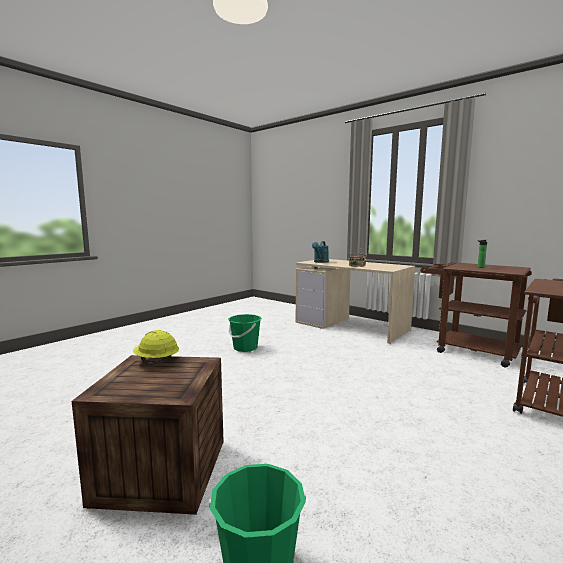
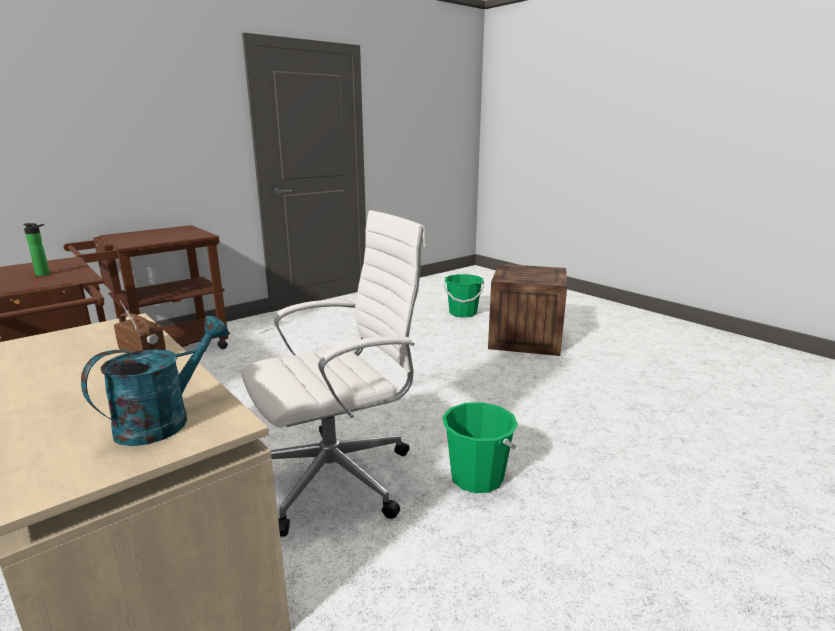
camera: 170 degrees left, 10 degrees up
yellow hard hat [133,330,179,365] -> none
none -> white office chair [241,210,427,537]

